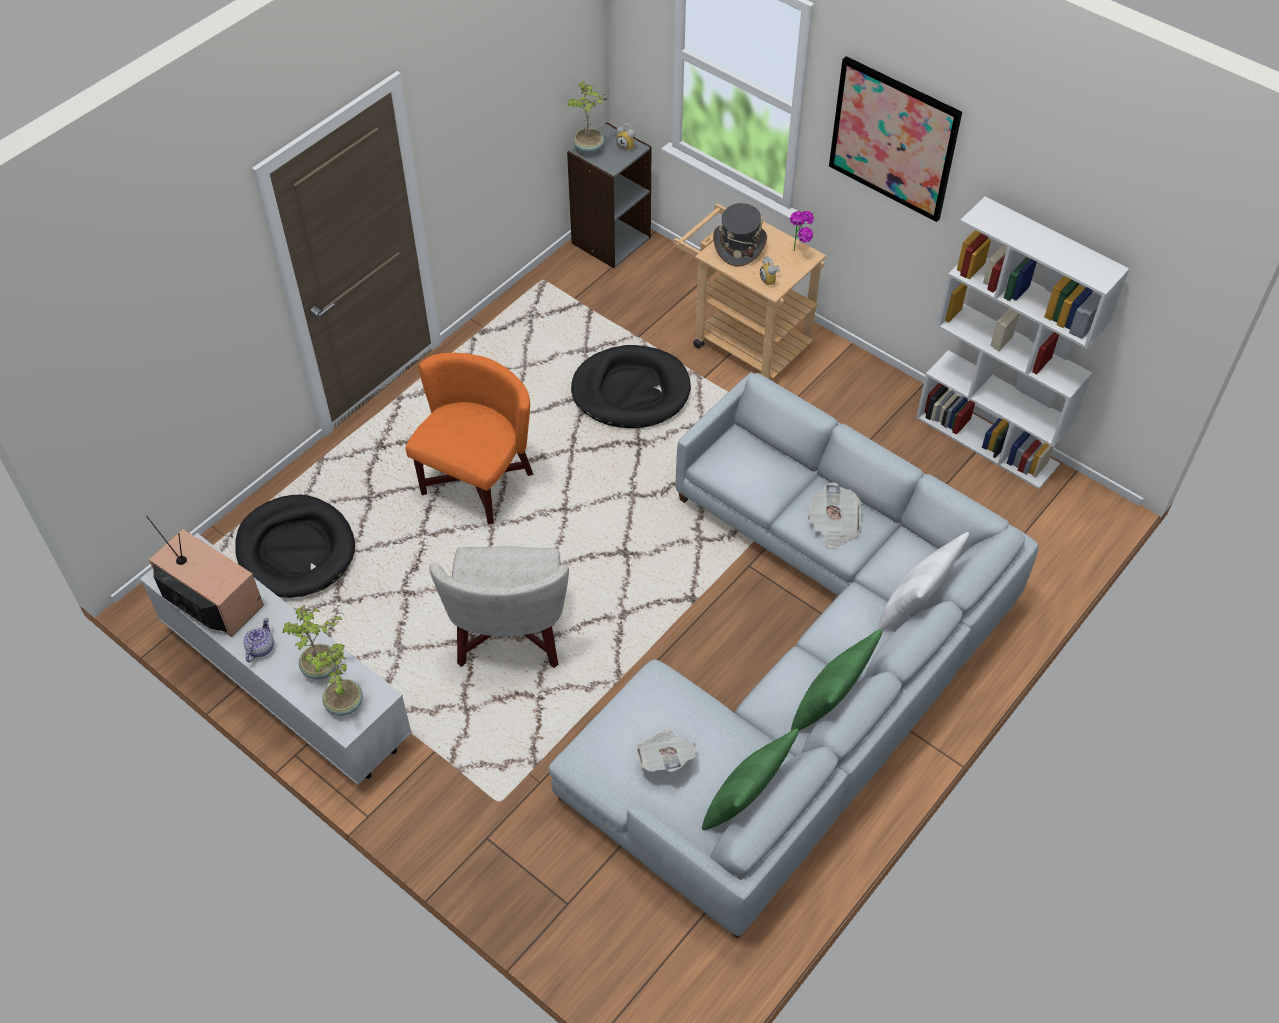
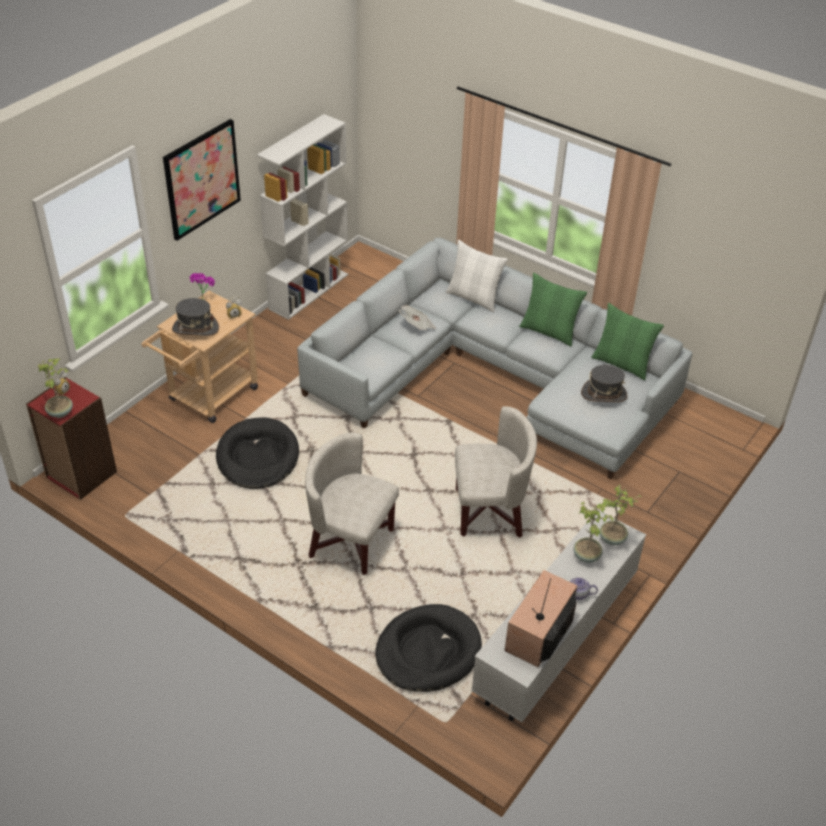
camera: 95 degrees left, 10 degrees down
orange armchair [406,353,534,524] -> white armchair [305,433,399,575]
grey bookcase [567,122,652,268] -> red bookcase [26,377,117,500]
newspaper [637,729,696,772] -> grey hat [581,365,627,402]

